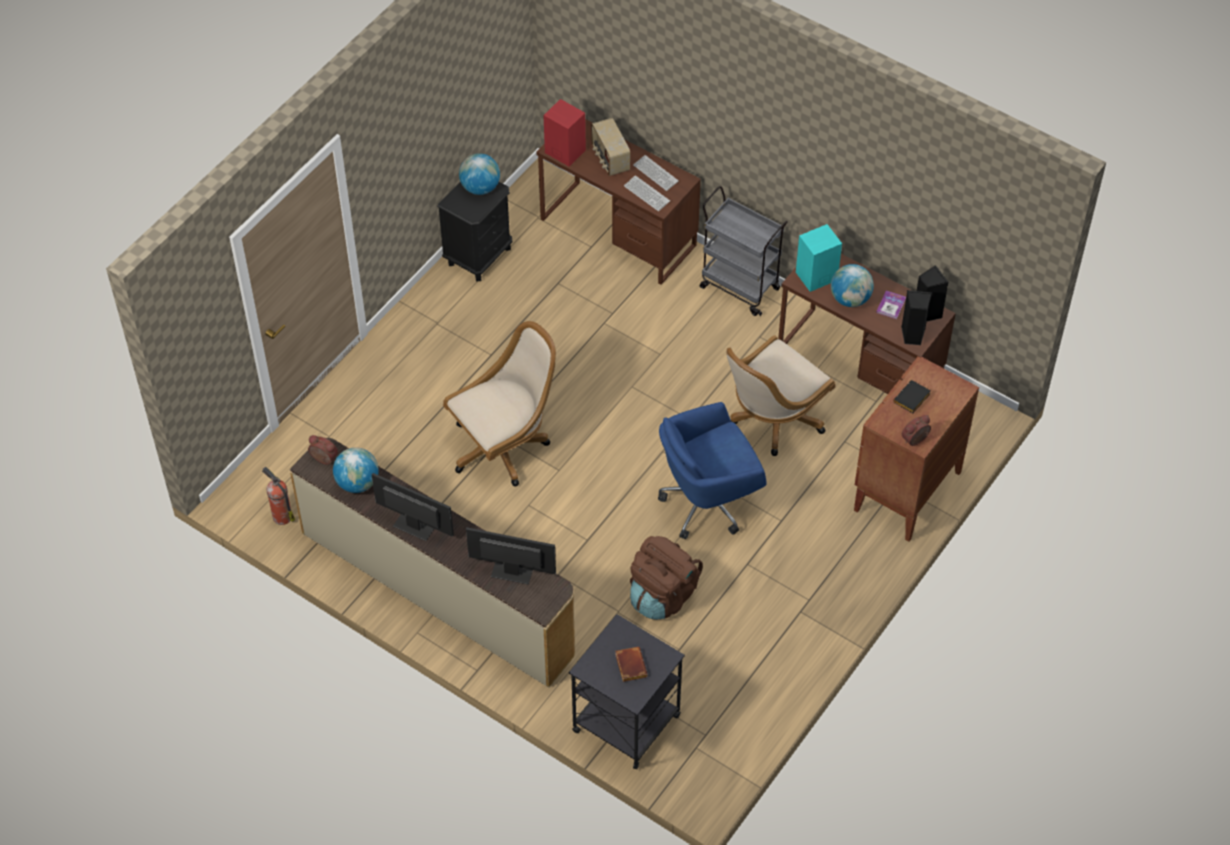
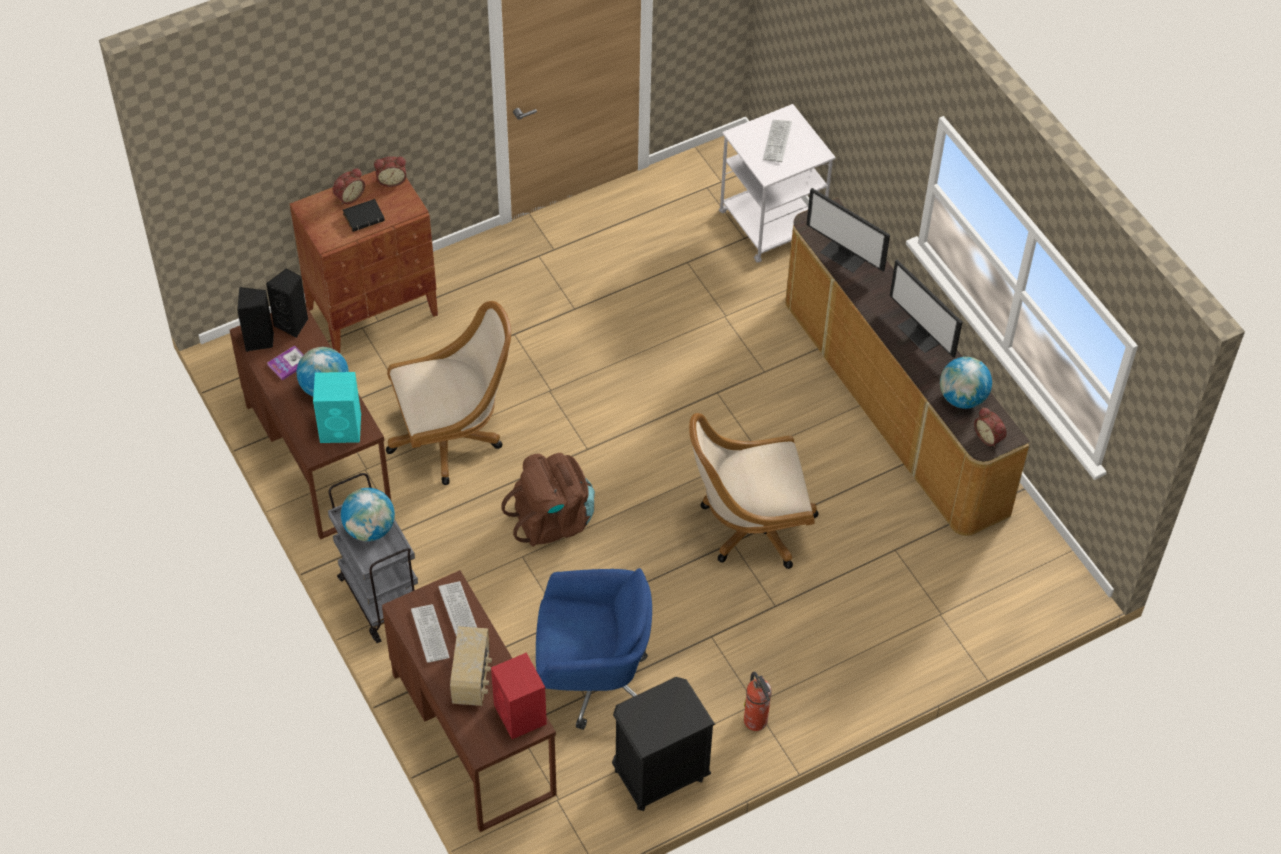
camera: 155 degrees left, 0 degrees up
fire extinguisher [262,467,295,525] -> fire extinguisher moved to [744,672,772,731]
globe [459,153,500,195] -> globe moved to [341,488,395,541]
black cart [569,614,685,769] -> white cart [719,104,836,263]
brown book [615,647,648,682] -> keyboard [763,120,792,162]
brown backpack [630,536,703,620] -> brown backpack moved to [501,453,595,546]
blue office chair [658,402,767,539] -> blue office chair moved to [536,568,652,730]
none -> alarm clock [333,168,365,205]

